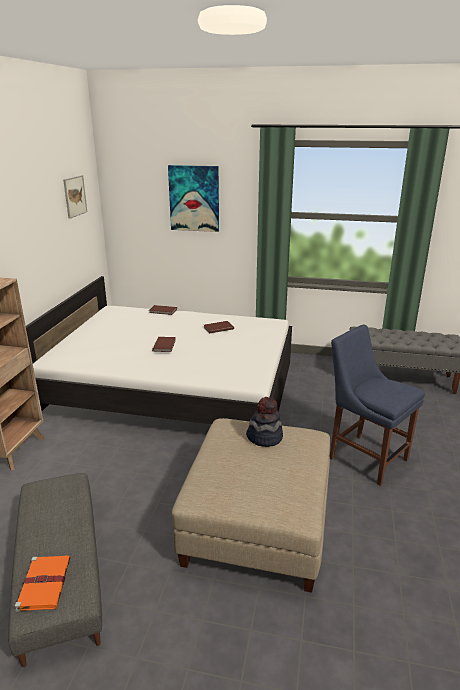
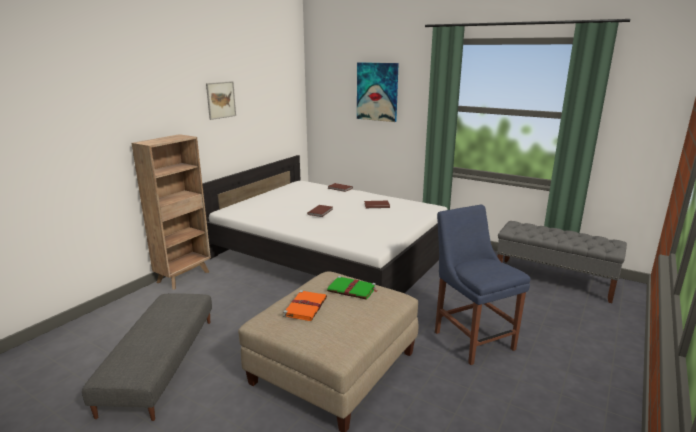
camera: 20 degrees right, 5 degrees down
orange book [15,555,71,612] -> orange book moved to [283,290,327,321]
picture [63,175,87,219] -> picture moved to [206,81,236,120]
hat [246,397,283,447] -> green book [327,276,377,300]

